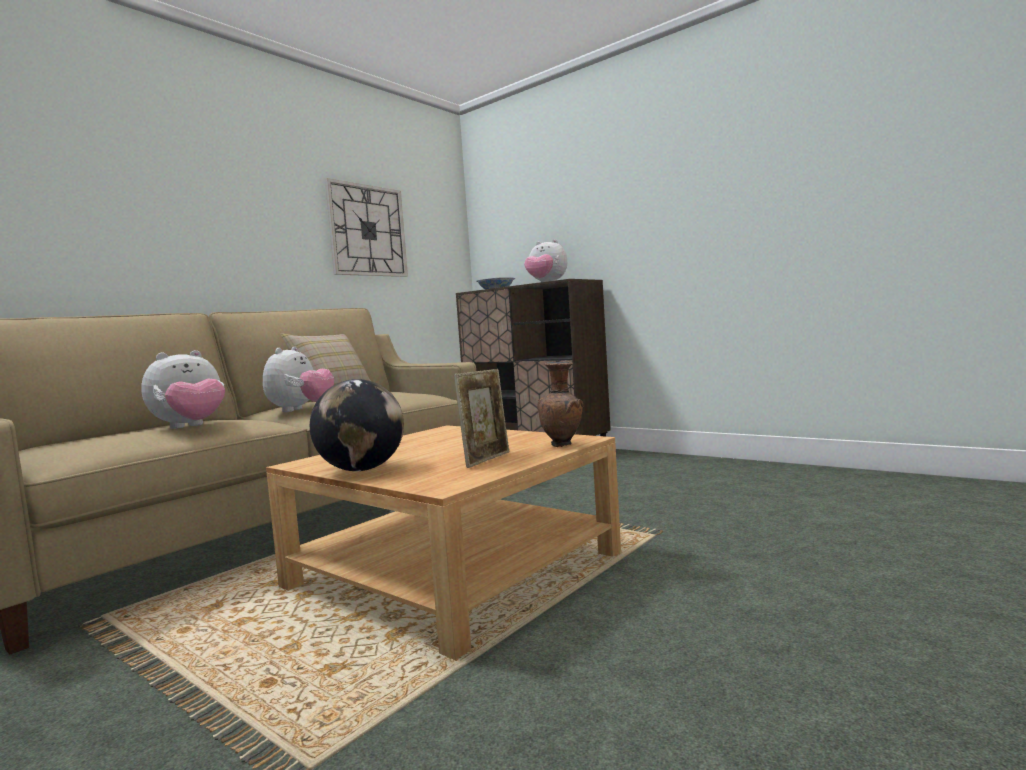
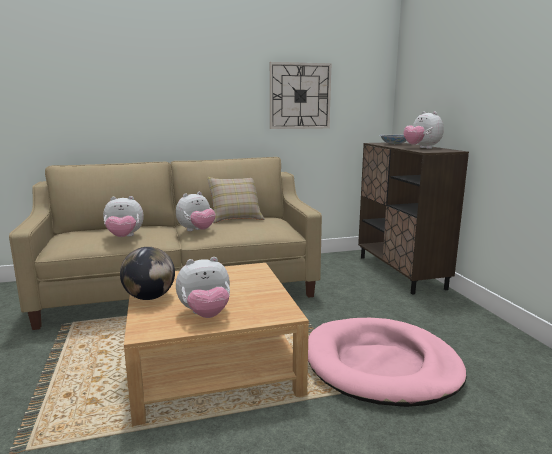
camera: 35 degrees right, 10 degrees up
picture frame [454,369,509,468] -> plush toy [176,257,230,318]
brown vase [537,362,583,447] -> none
none -> pink dog bed [308,318,467,407]

